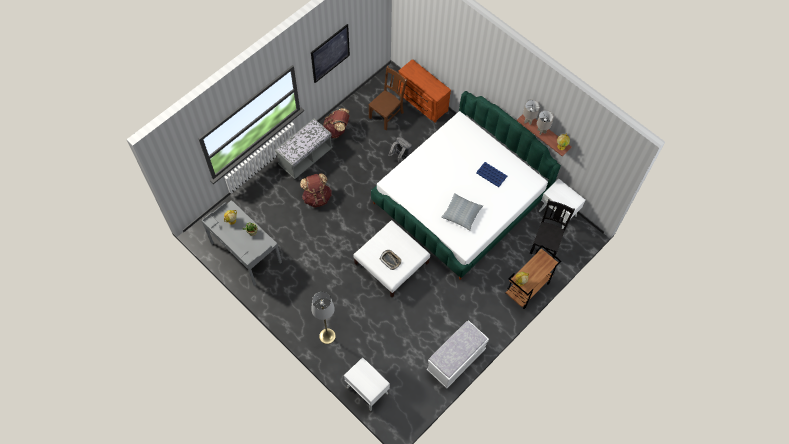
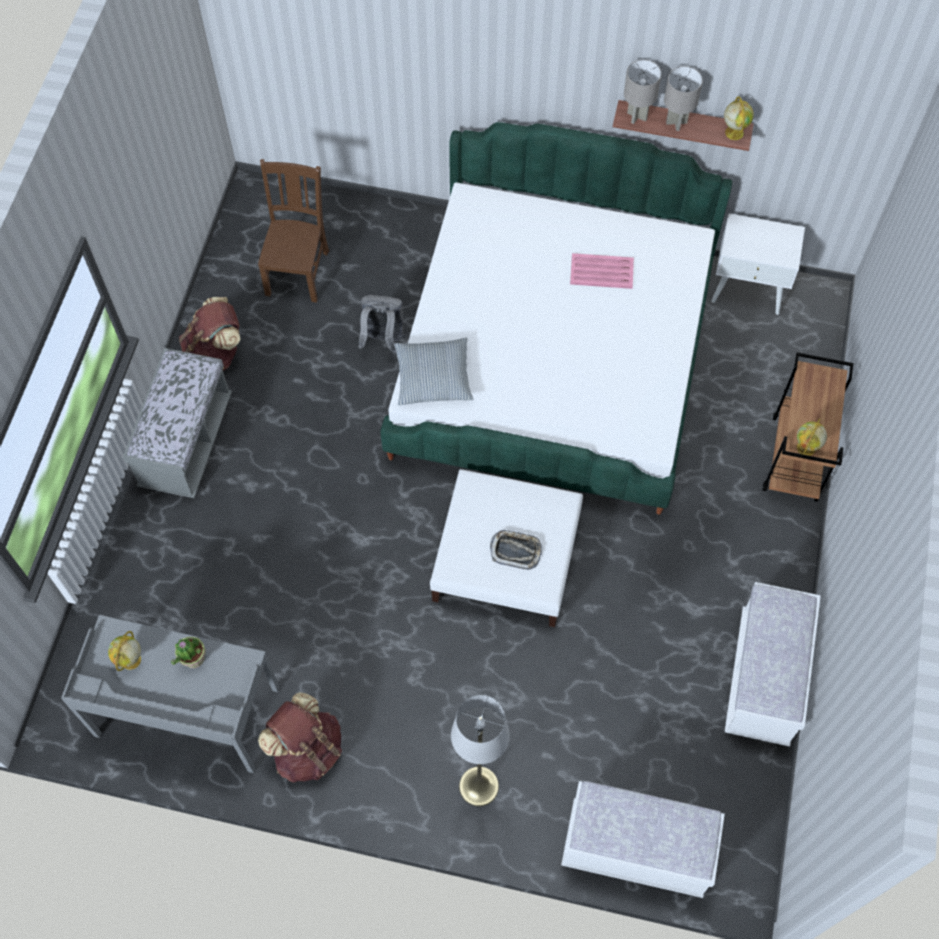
camera: 30 degrees left, 0 degrees up
brown backpack [300,173,332,208] -> brown backpack moved to [258,692,342,783]
picture [311,24,350,83] -> none
white nightstand [344,357,390,411] -> white bench [561,781,725,898]
brown dresser [398,59,451,122] -> none
pillow [441,193,483,230] -> pillow moved to [394,337,474,405]
blue tray [476,162,507,187] -> pink tray [570,253,634,289]
black chair [530,199,575,259] -> none

